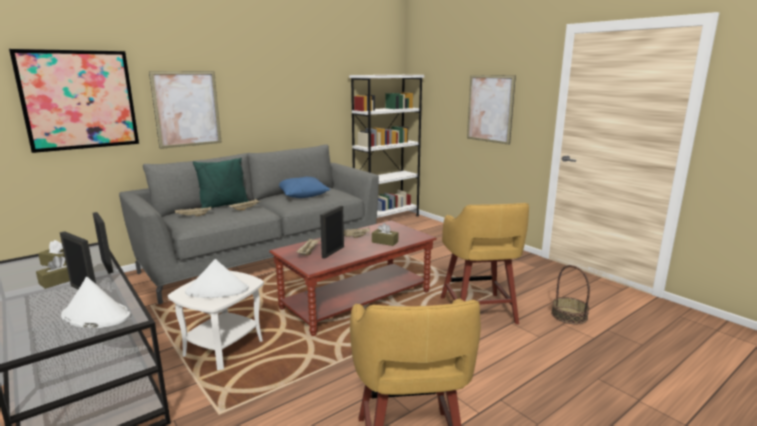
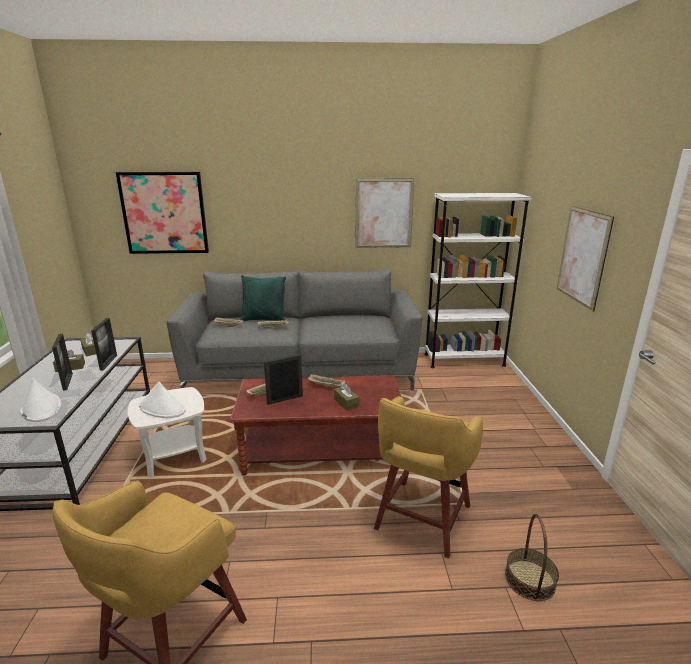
camera: 35 degrees right, 5 degrees up
picture [149,71,222,149] -> picture moved to [355,178,415,248]
blue pillow [279,176,330,198] -> none

